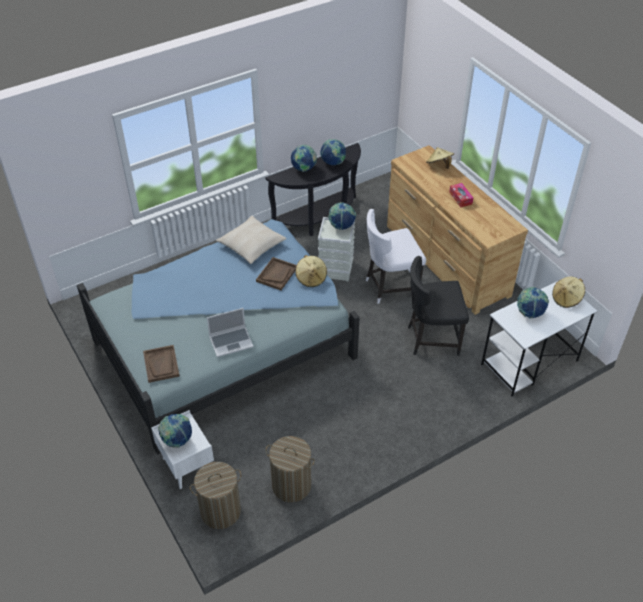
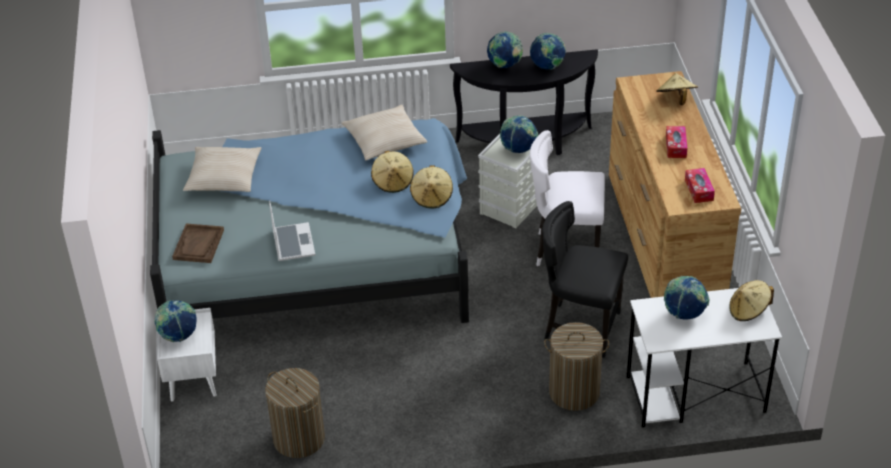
camera: 25 degrees right, 5 degrees down
laundry basket [190,462,241,529] -> laundry basket moved to [544,322,610,411]
laptop [207,308,253,357] -> laptop turned 105 degrees counterclockwise [269,201,315,261]
brown tray [256,257,297,290] -> beige hat [371,151,414,193]
none -> beige pillow [183,147,262,192]
none -> tissue box [685,168,715,203]

